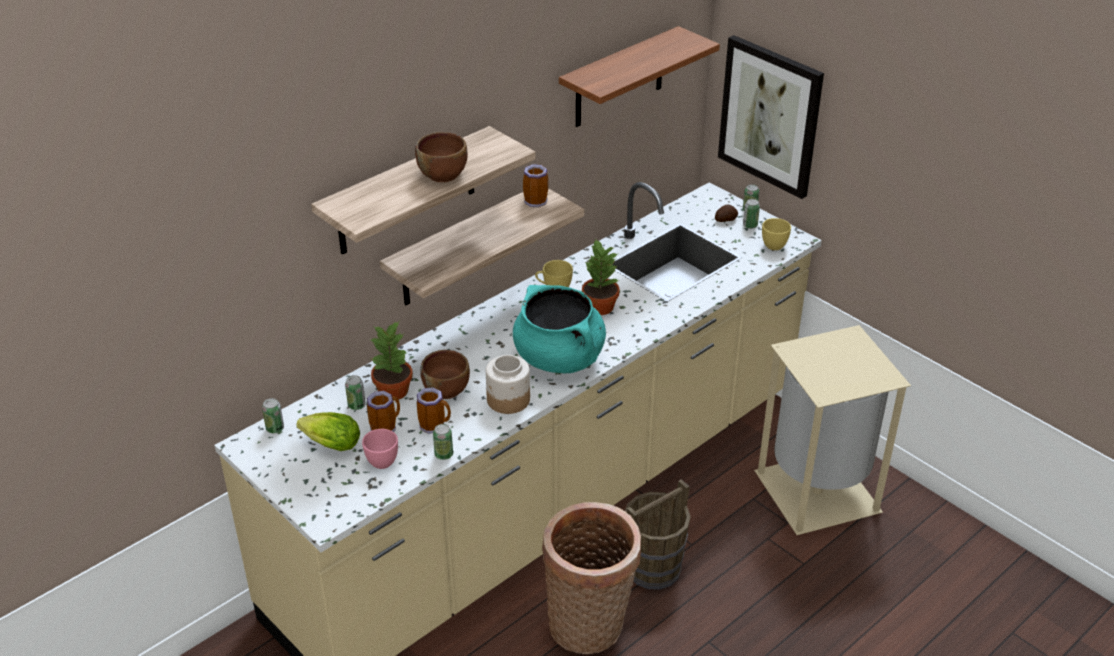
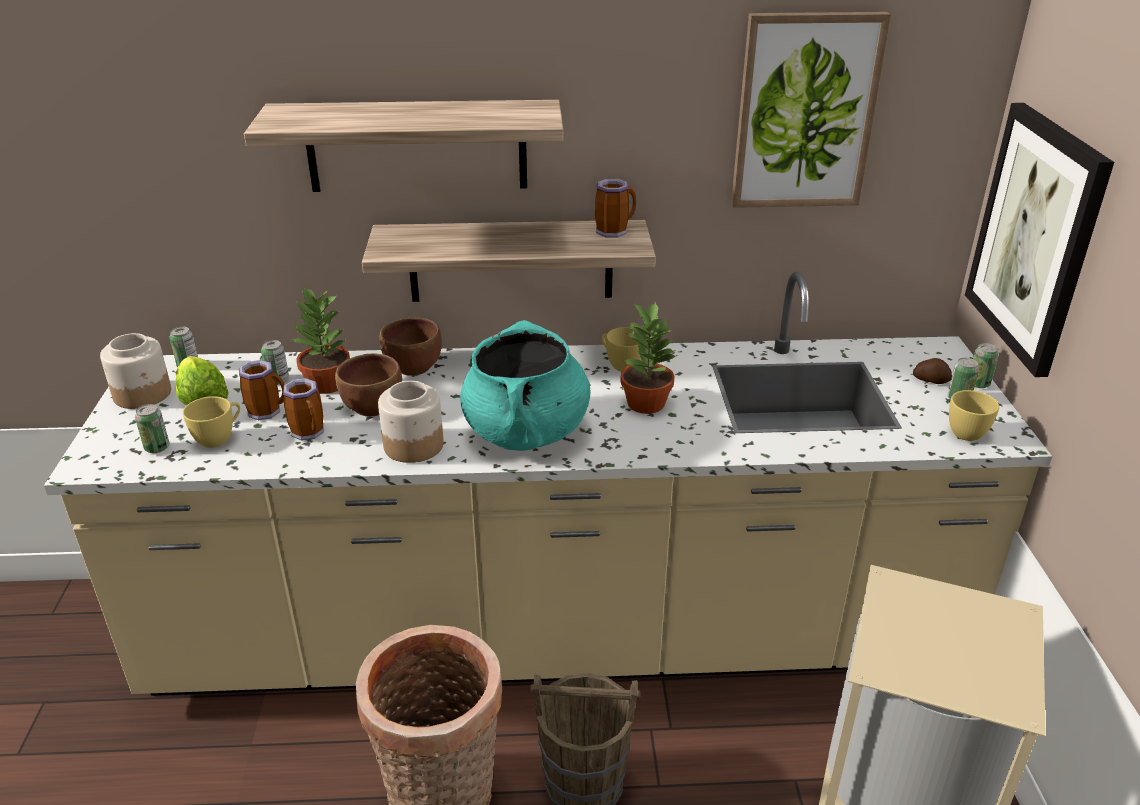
camera: 40 degrees right, 5 degrees down
pink cup [362,428,398,469] -> yellow cup [183,396,240,448]
brown bowl [415,132,468,182] -> brown bowl moved to [379,317,442,376]
can [433,424,453,460] -> can moved to [135,404,169,453]
shelf [559,26,720,127] -> picture [731,12,891,208]
none -> jar [100,333,171,409]

